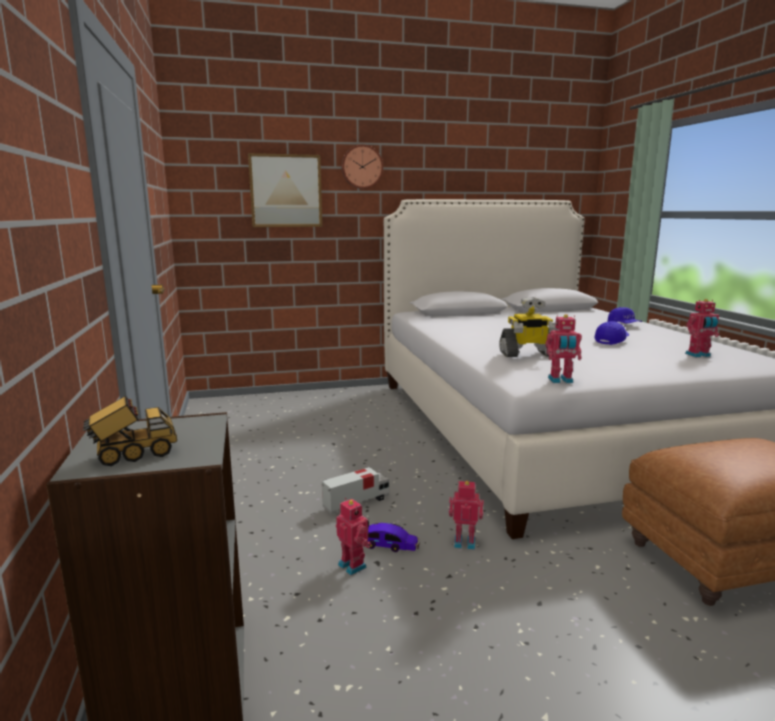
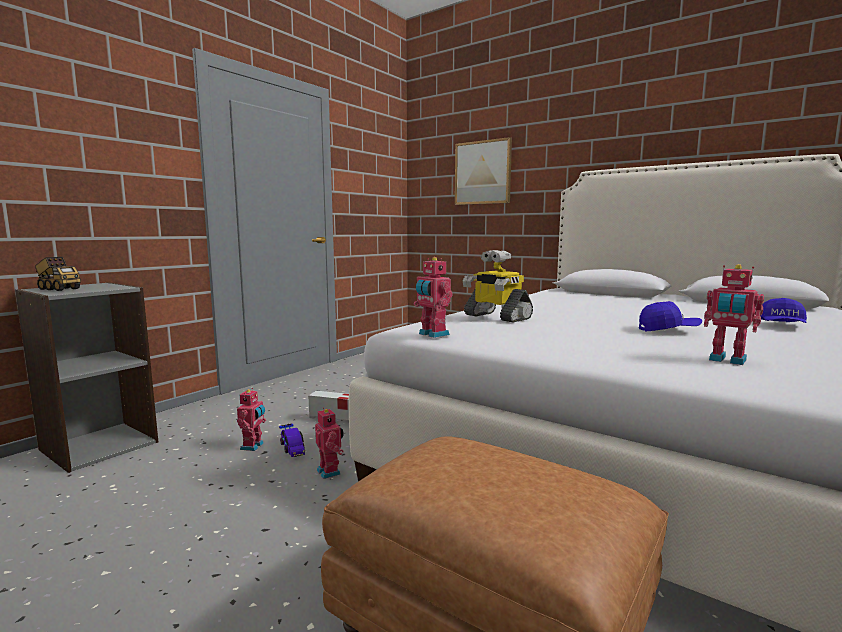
camera: 50 degrees right, 5 degrees down
wall clock [341,144,383,189] -> none

